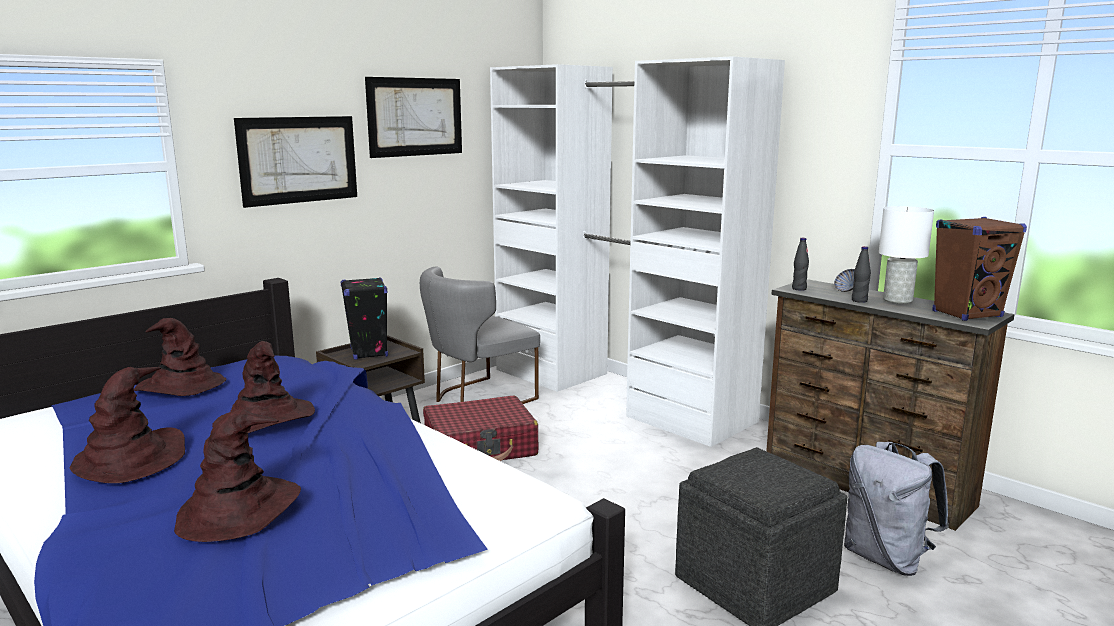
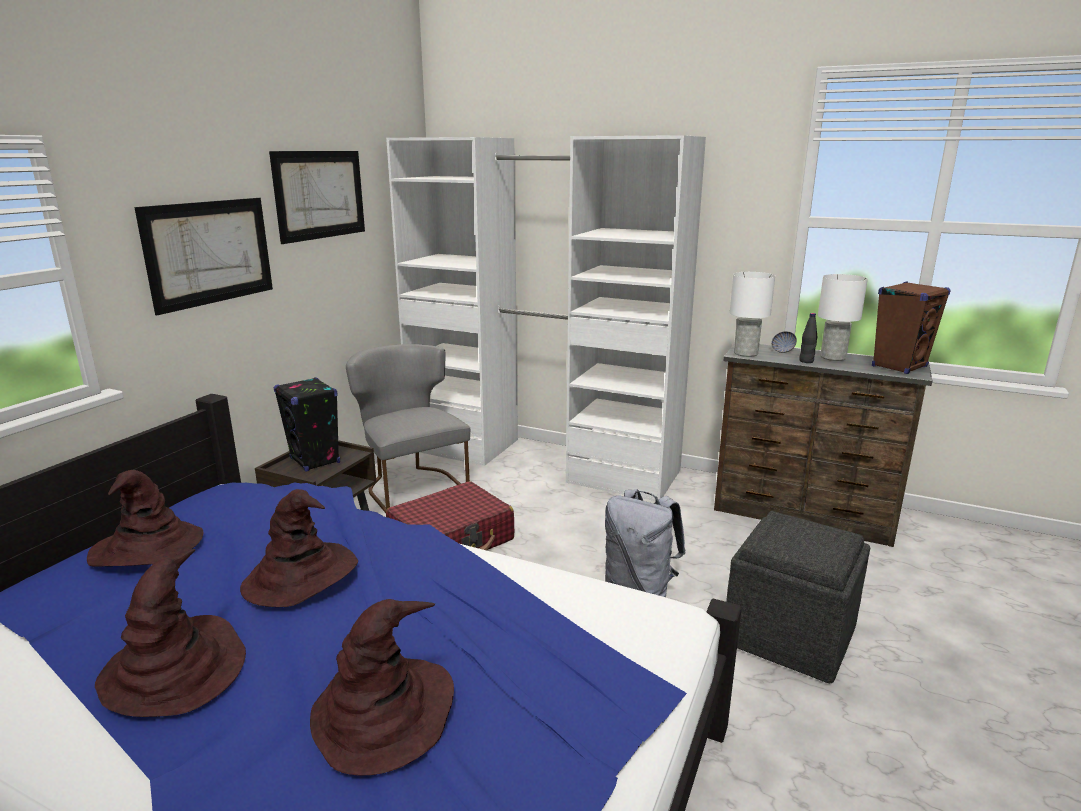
camera: 20 degrees left, 5 degrees up
grey chair [420,267,540,404] -> grey chair turned 120 degrees clockwise [346,344,470,513]
black bottle [792,238,809,291] -> white table lamp [730,272,775,357]
grey backpack [844,442,949,576] -> grey backpack moved to [605,489,686,597]

